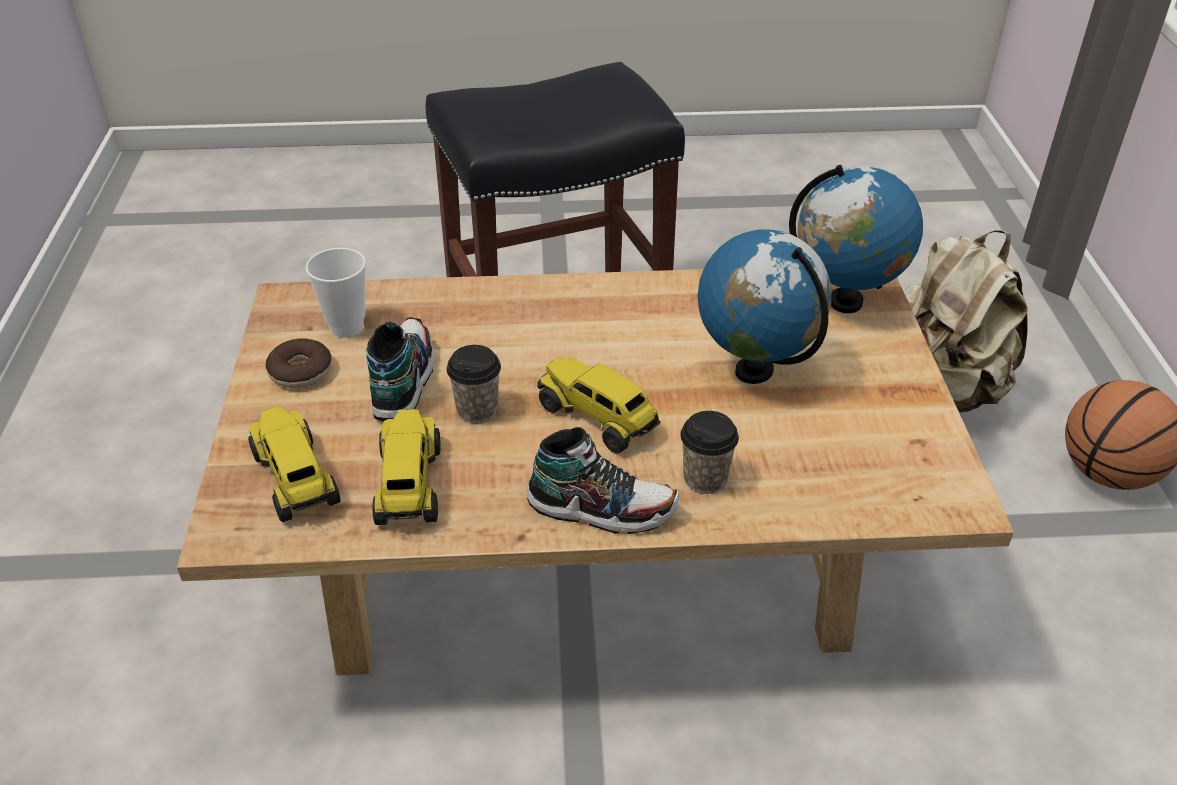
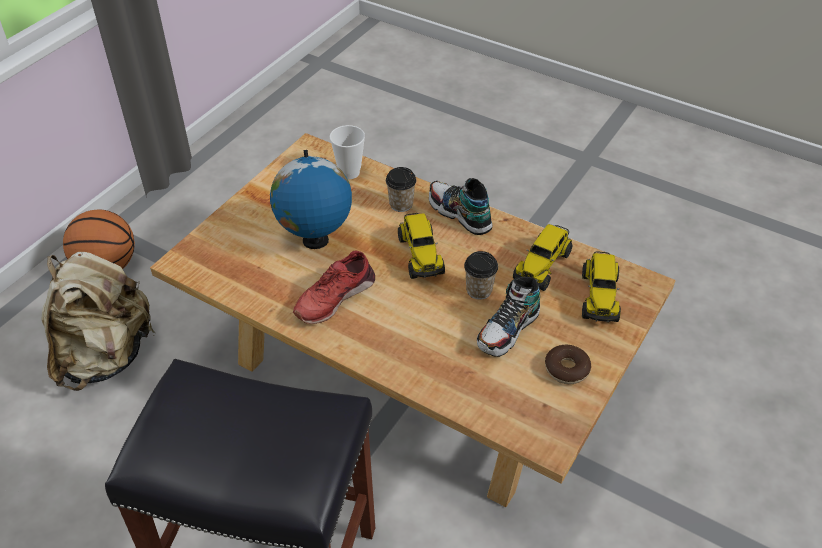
camera: 145 degrees left, 5 degrees up
cup [306,248,366,338] -> cup moved to [330,125,365,179]
globe [789,165,923,313] -> none
none -> red shoe [293,251,375,324]

